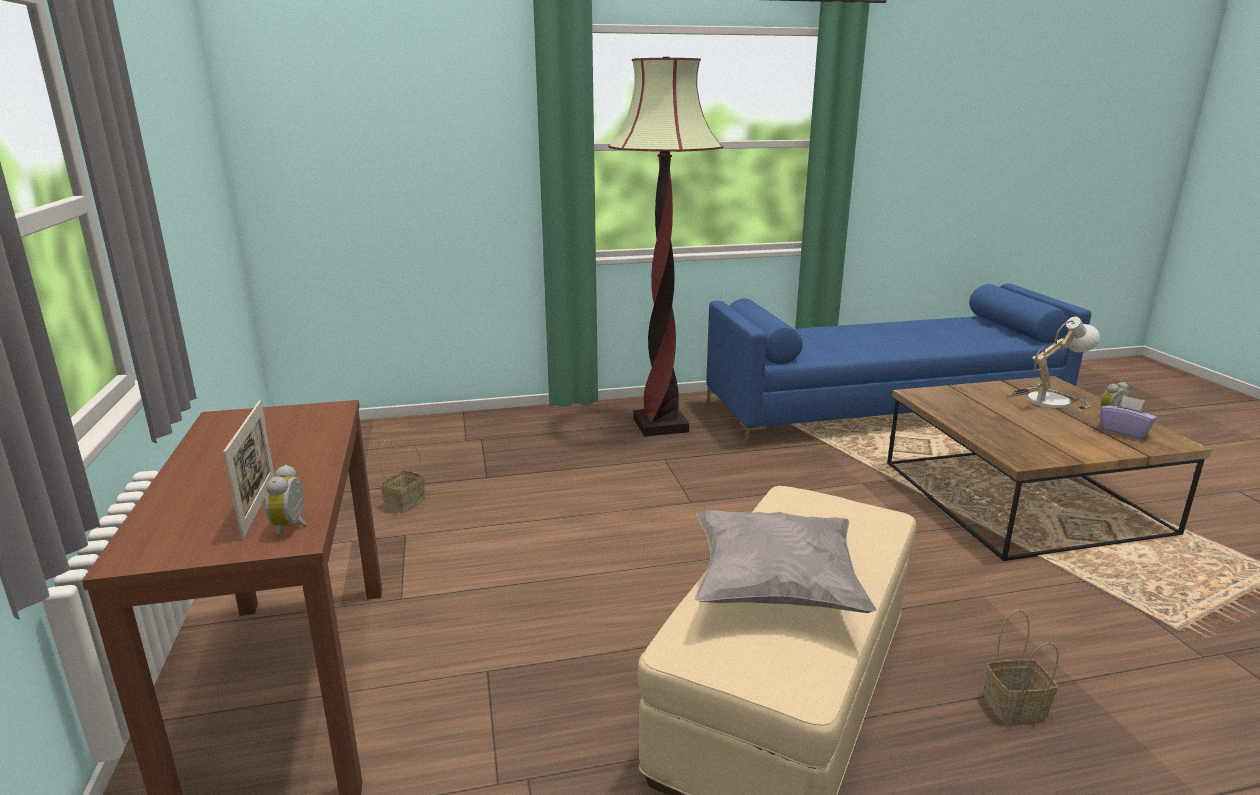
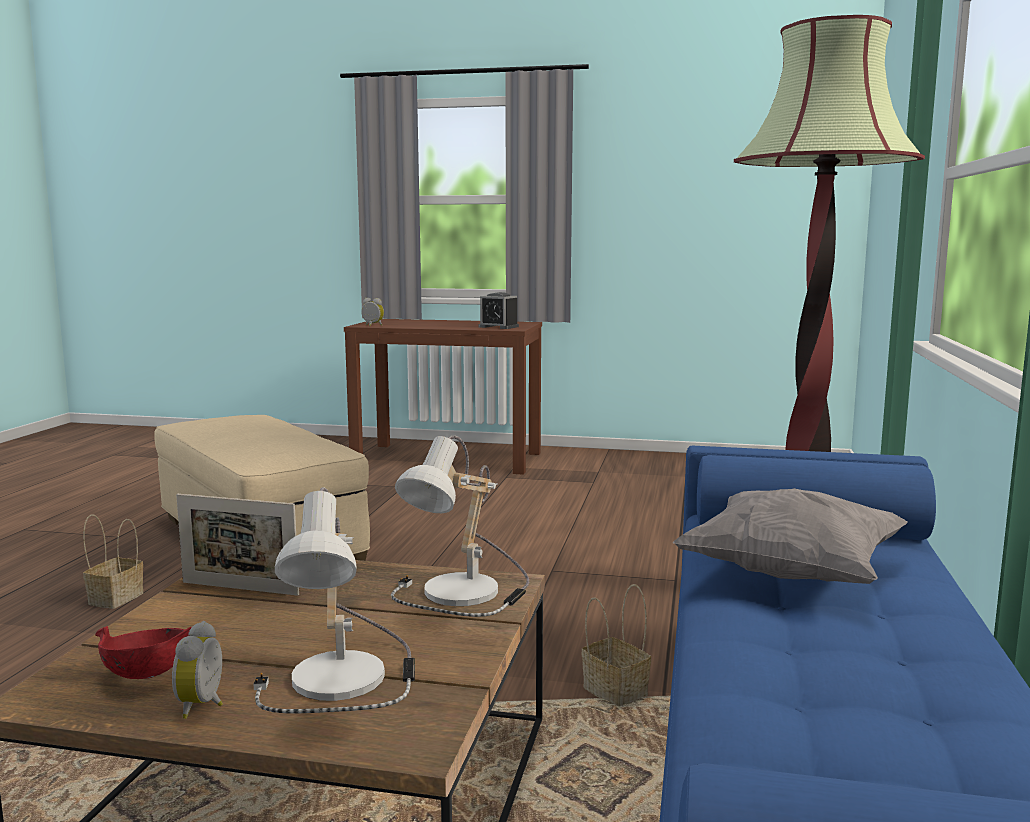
camera: 115 degrees right, 10 degrees down
picture frame [223,400,275,539] -> picture frame moved to [176,494,299,596]
basket [380,440,425,513] -> basket moved to [582,584,651,706]
grey pillow [695,510,877,613] -> grey pillow moved to [672,488,908,584]
purple tissue box [1100,395,1157,439] -> red bowl [95,626,192,679]
none -> table lamp [391,435,529,617]
none -> alarm clock [479,292,519,329]

